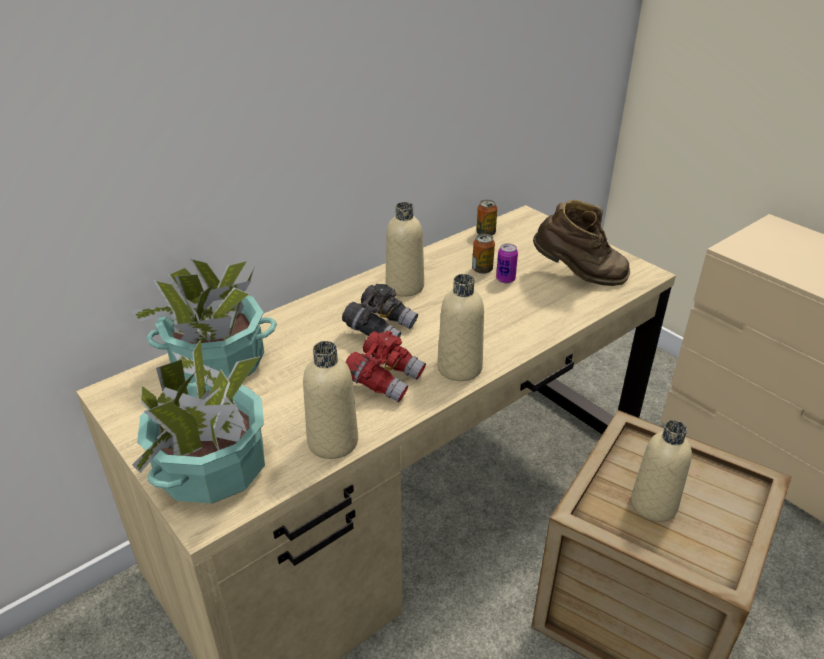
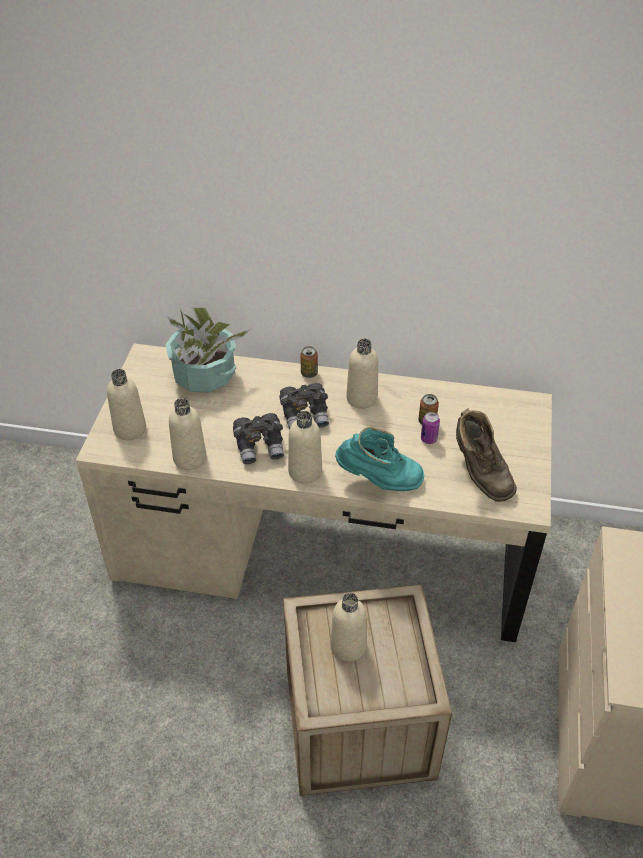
camera: 50 degrees right, 10 degrees up
potted plant [132,338,265,503] -> beige bottle [107,369,146,440]
red binoculars [346,331,426,403] -> grey binoculars [233,413,284,464]
can [477,200,497,236] -> can moved to [300,346,318,378]
none -> turquoise boot [335,427,424,491]

